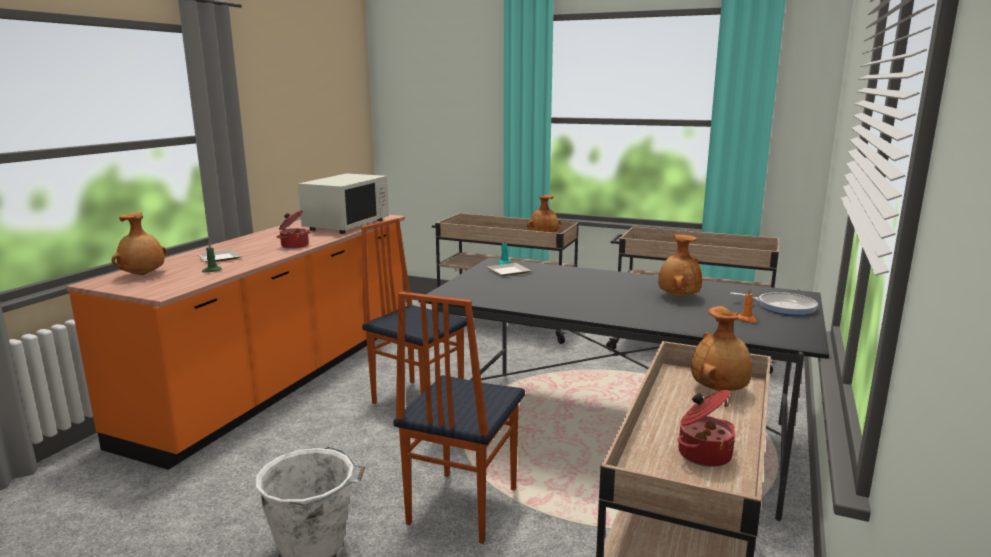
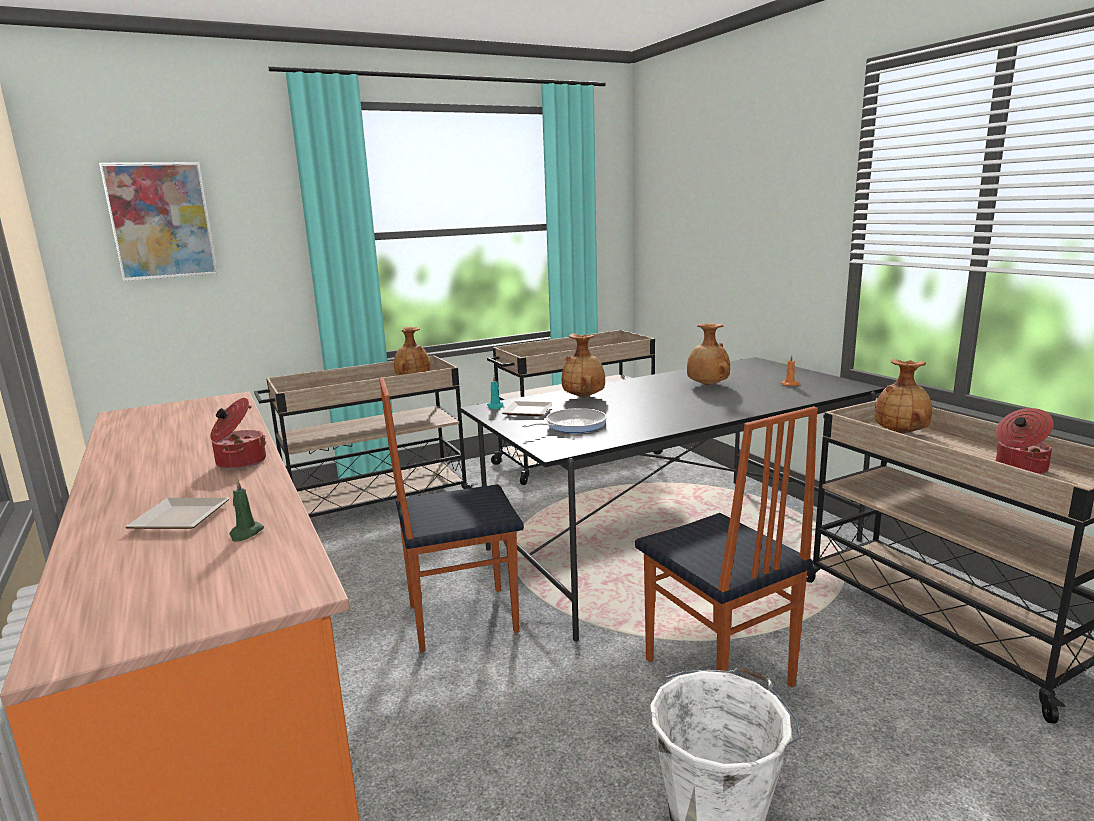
camera: 50 degrees left, 0 degrees up
brown vase [112,212,167,275] -> brown vase moved to [562,334,605,398]
white microwave [298,173,389,234] -> none
frying pan [730,292,818,315] -> frying pan moved to [522,408,607,433]
none -> picture [99,162,218,281]

